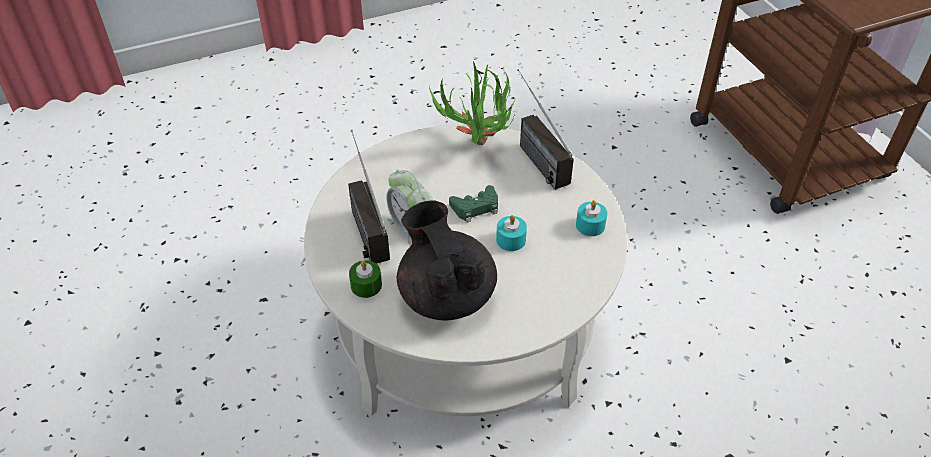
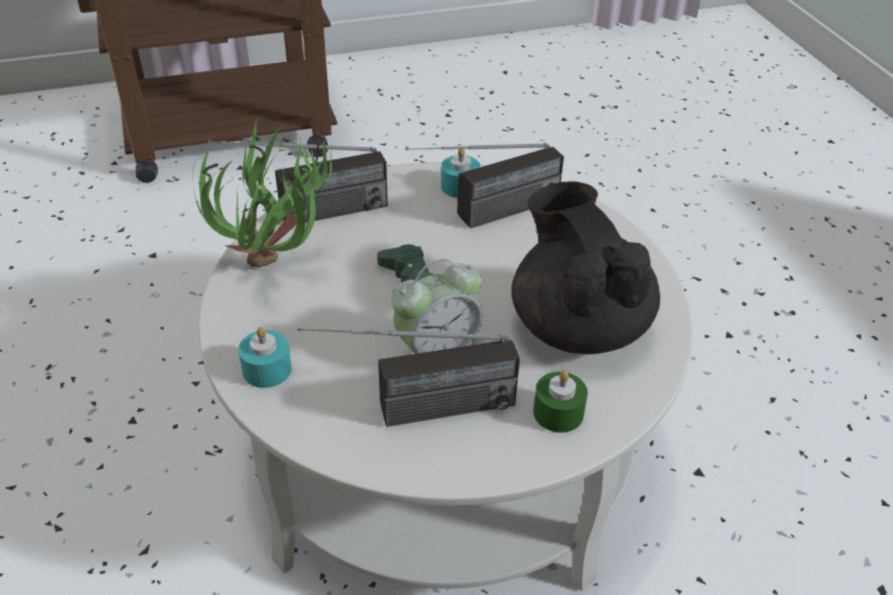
camera: 85 degrees left, 5 degrees down
black teapot [397,200,497,320] -> black teapot turned 90 degrees clockwise [511,181,660,354]
turquoise candle [496,215,527,251] -> turquoise candle moved to [238,327,292,388]
none -> radio [406,143,564,228]

